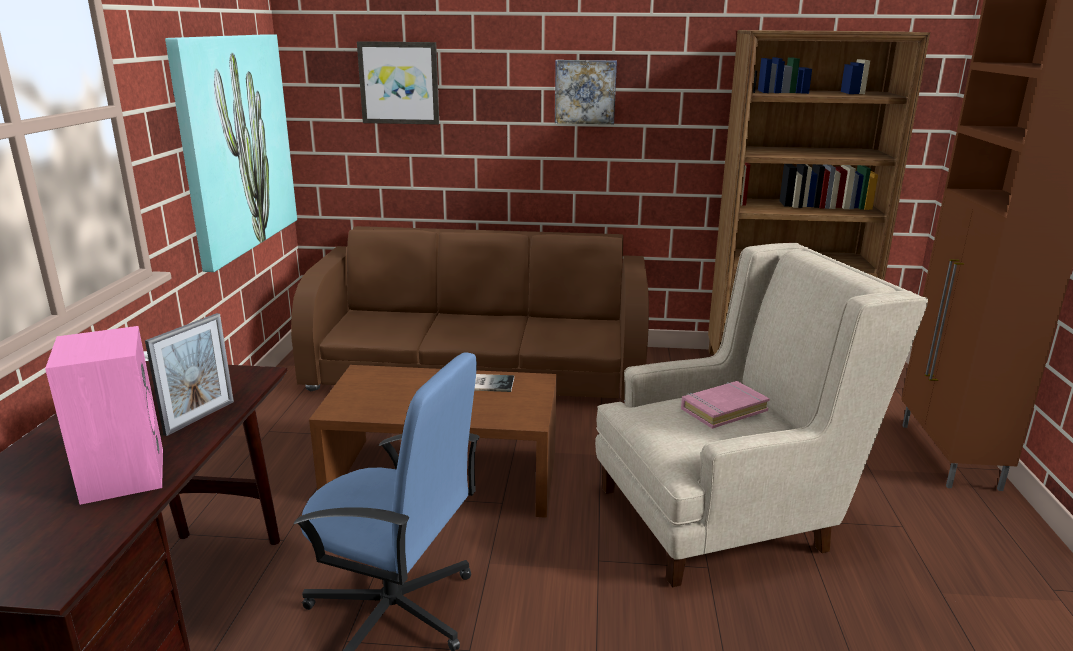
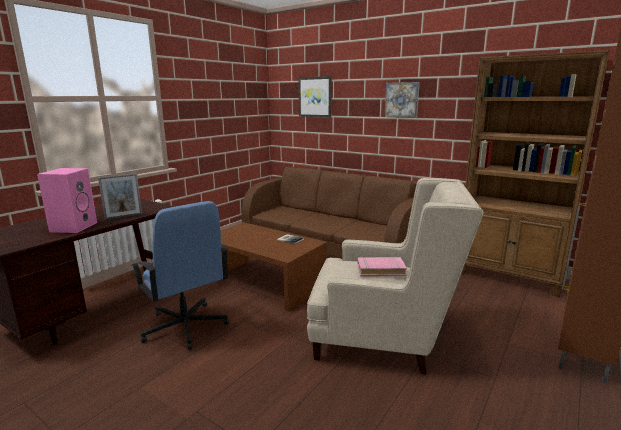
camera: 30 degrees right, 5 degrees down
picture [165,34,297,272] -> none

